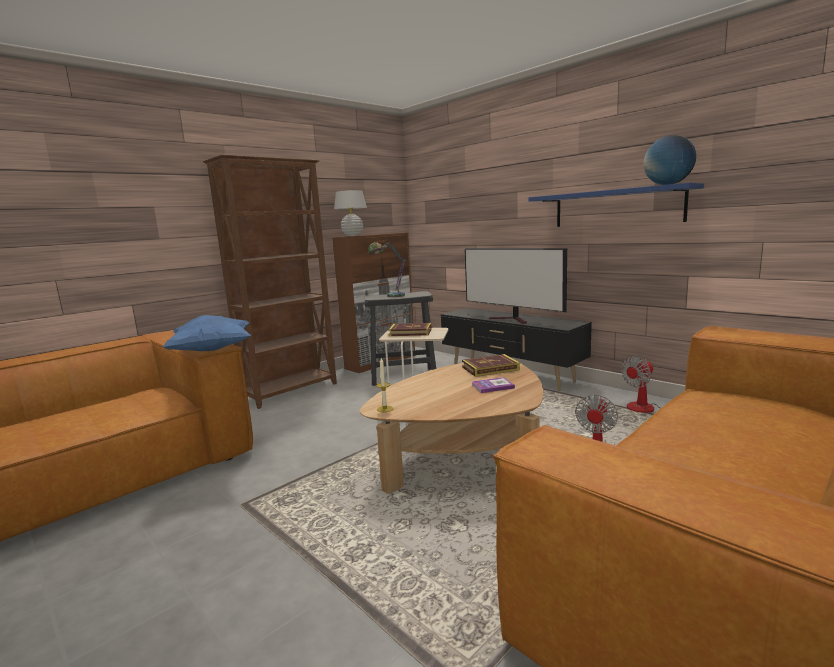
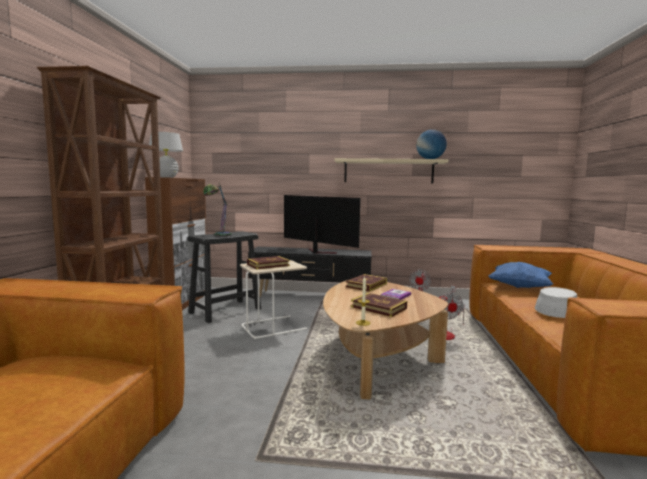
camera: 40 degrees left, 5 degrees down
blue pillow [163,315,251,351] -> blue pillow moved to [488,262,553,288]
television [465,248,567,324] -> television turned 150 degrees counterclockwise [284,195,360,254]
blue shelf [528,183,704,227] -> beige shelf [335,158,448,184]
none -> book [351,293,407,317]
none -> grey hat [535,287,577,318]

